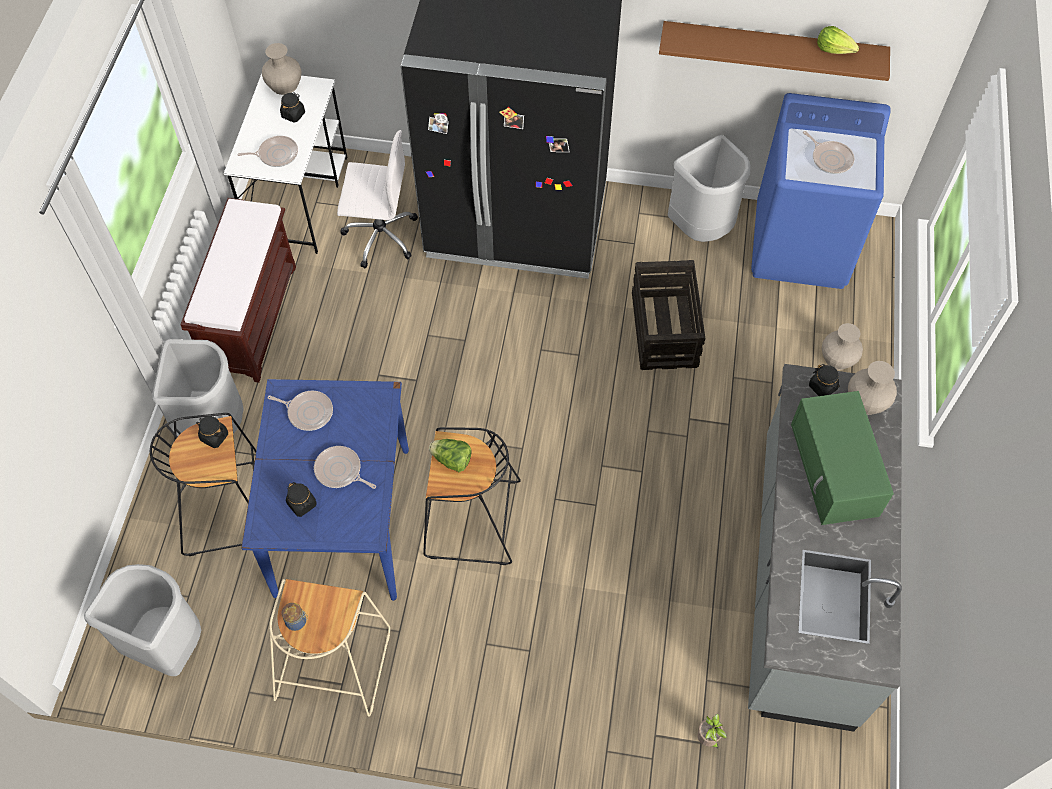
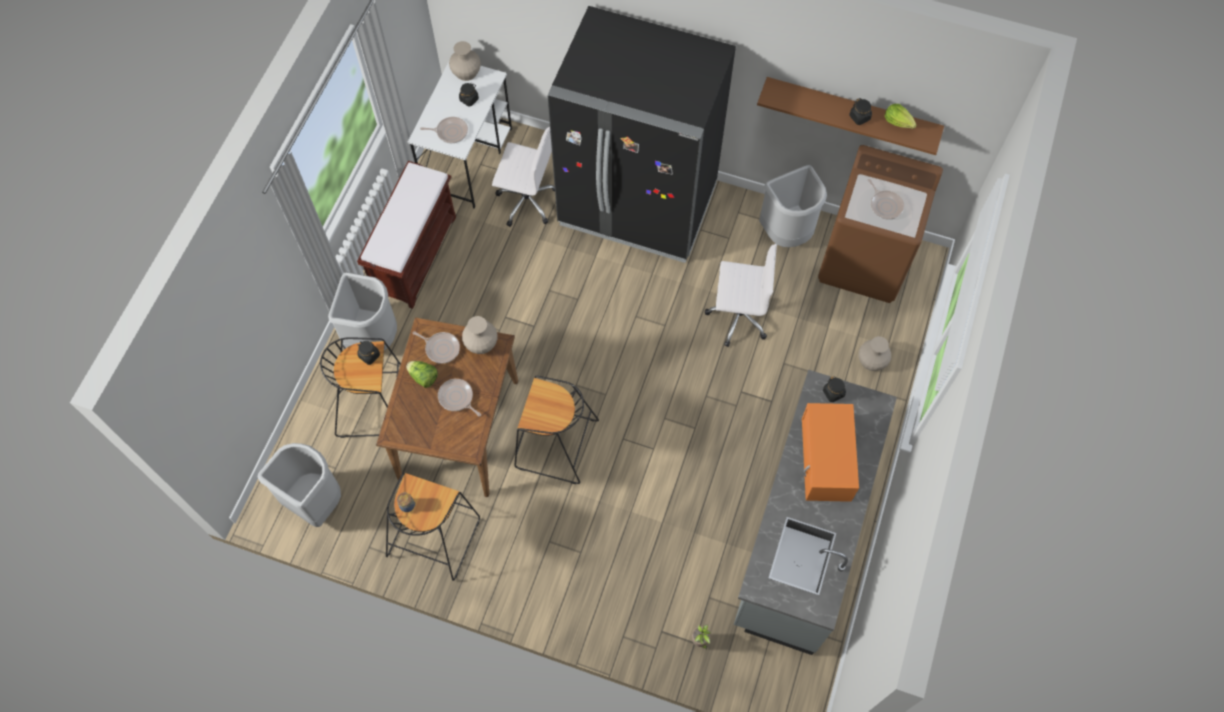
camera: 10 degrees right, 5 degrees up
blue dining table [241,379,409,601] -> brown dining table [376,317,518,497]
beige stool [269,579,390,717] -> black stool [386,473,480,581]
black jar [286,482,317,517] -> black jar moved to [849,98,872,125]
lettuce [429,439,472,472] -> lettuce moved to [406,361,438,388]
crate [632,260,706,370] -> white office chair [705,244,777,347]
blue washing machine [751,93,890,289] -> brown washing machine [818,145,943,303]
green microwave [791,391,894,525] -> orange microwave [802,403,859,502]
beige vase [848,361,897,415] -> beige vase moved to [462,316,498,354]

